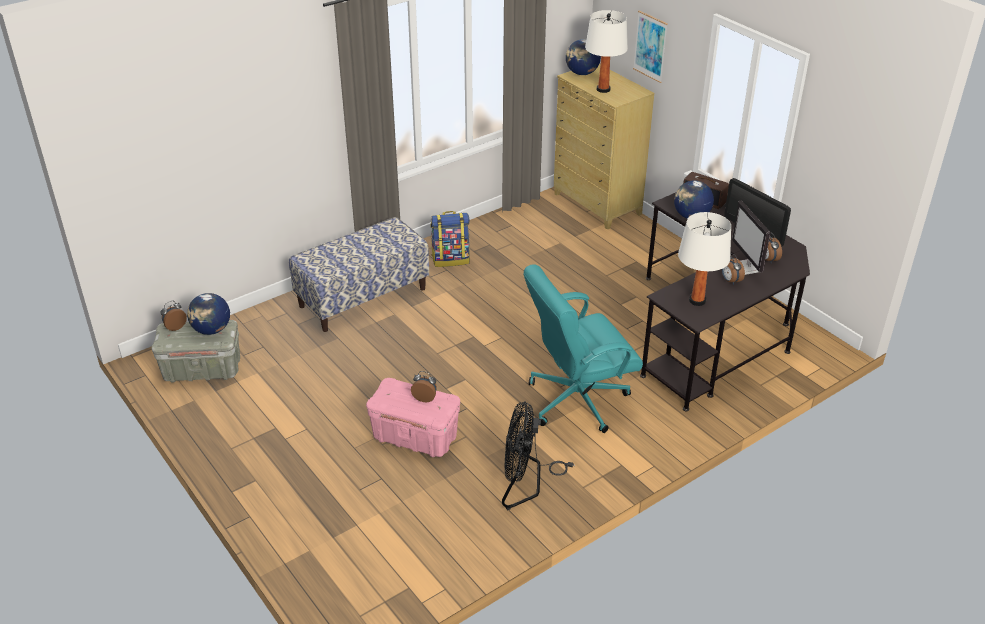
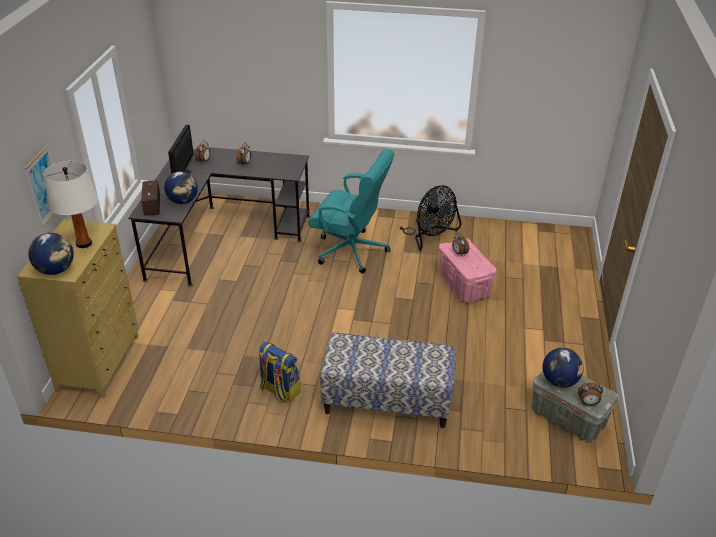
camera: 135 degrees left, 0 degrees up
white table lamp [678,212,731,306] -> none
monitor [732,201,771,275] -> none

